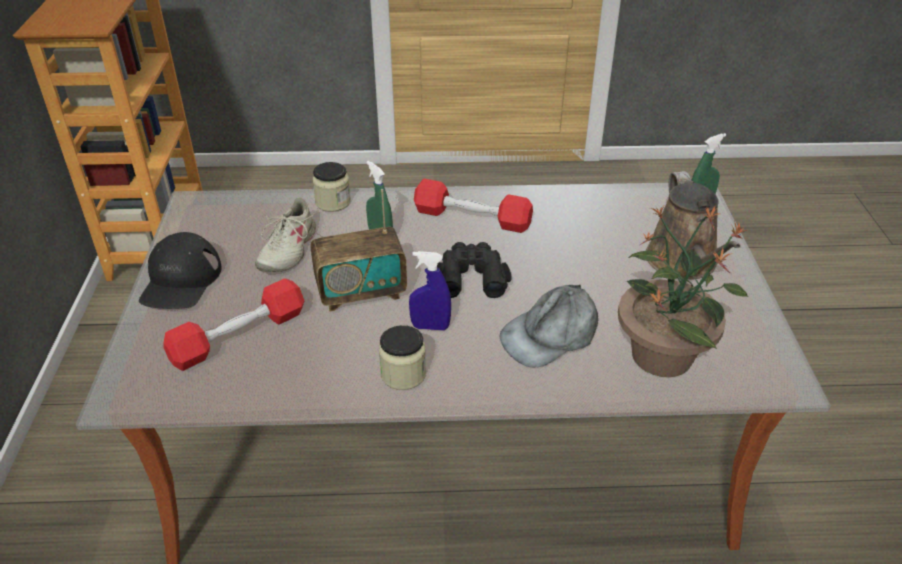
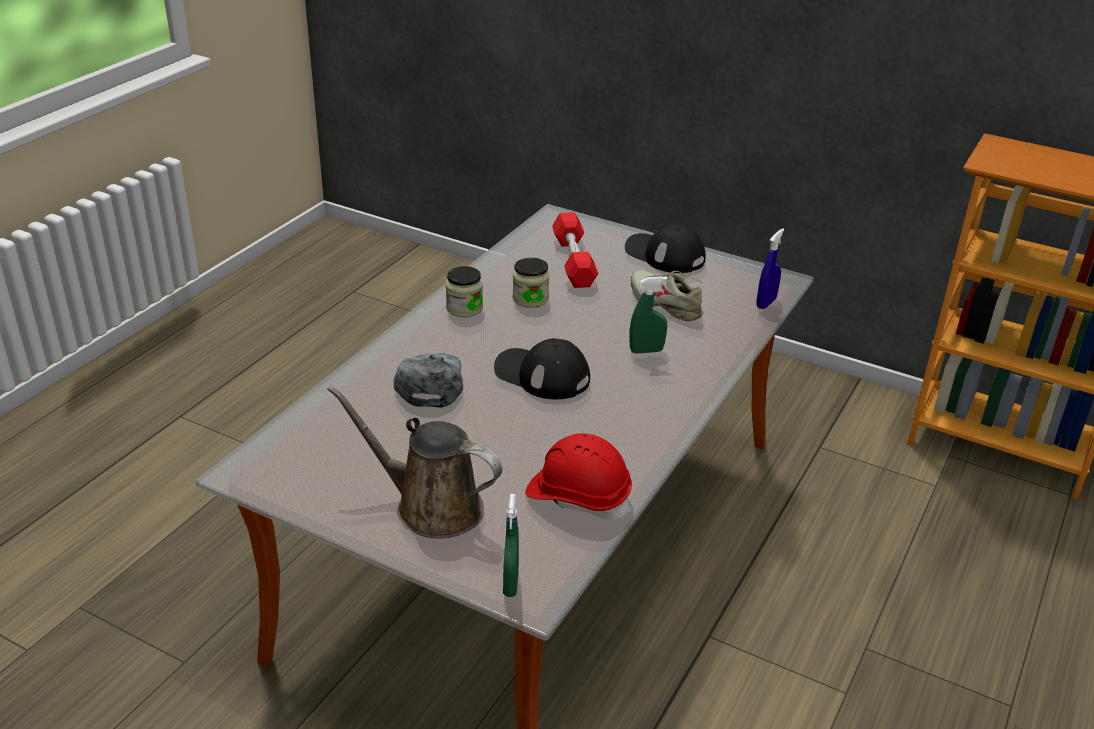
camera: 120 degrees right, 5 degrees down
radio [310,189,407,311] -> none
jar [312,162,351,212] -> jar moved to [513,258,549,308]
blue spray bottle [409,251,451,330] -> blue spray bottle moved to [757,228,784,309]
red dumbbell [414,179,533,233] -> none
black binoculars [437,242,512,298] -> black cap [494,338,590,399]
potted plant [618,204,748,377] -> none
none -> red hard hat [525,433,632,520]

